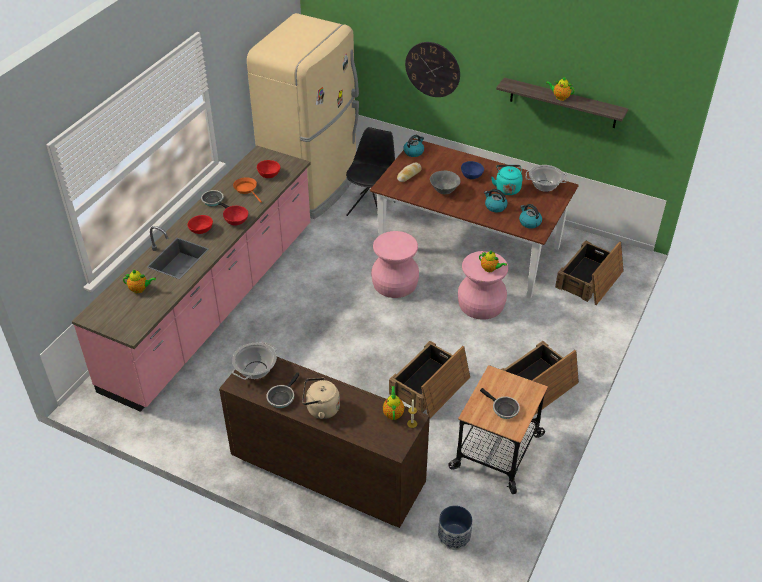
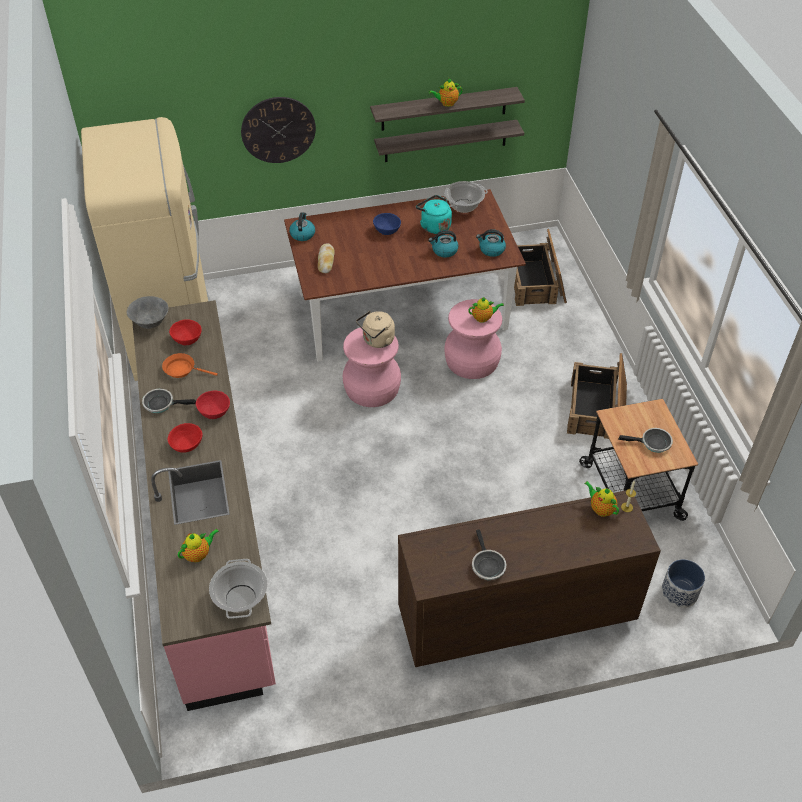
camera: 40 degrees left, 5 degrees up
cooking pot [232,342,277,380] -> cooking pot moved to [209,559,268,619]
beige kettle [302,377,340,419] -> beige kettle moved to [356,311,395,348]
black chair [346,127,395,216] -> none
crate [389,341,470,418] -> none
grey bowl [430,171,461,194] -> grey bowl moved to [127,296,168,329]
none -> shelf [374,120,524,162]

